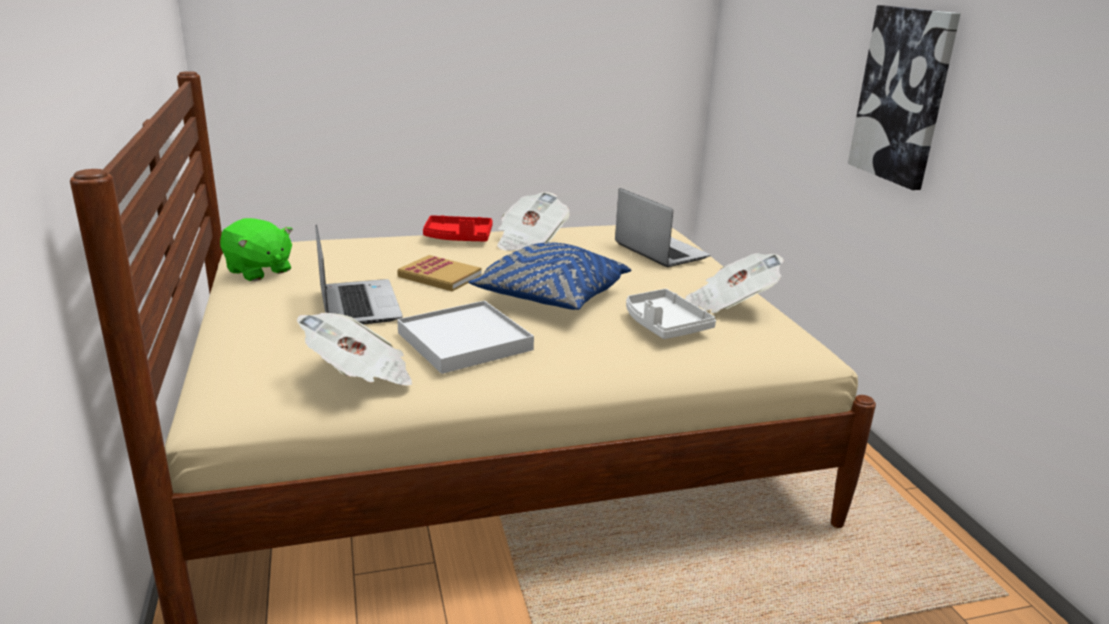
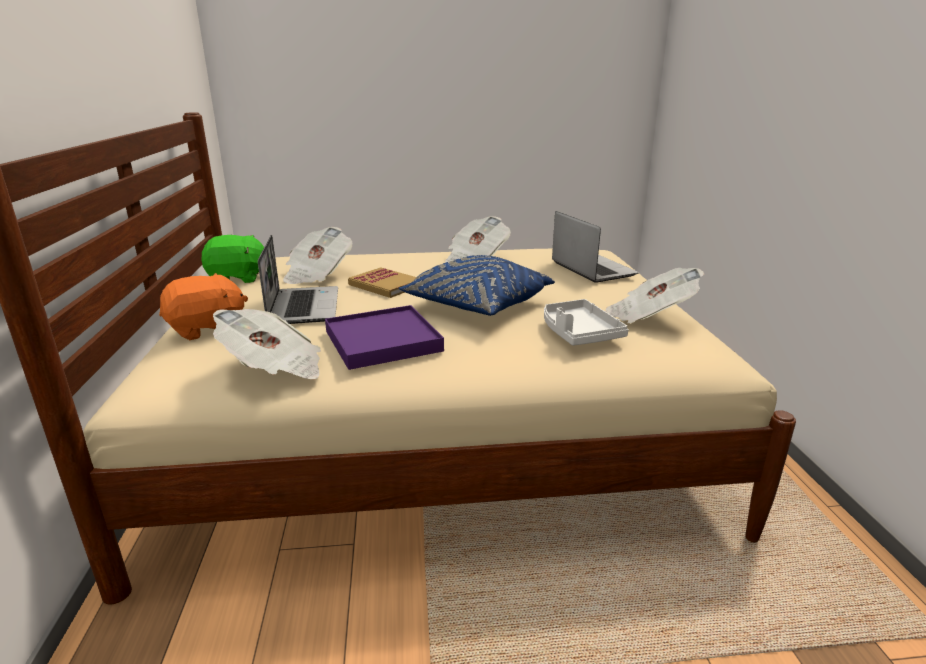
camera: 10 degrees right, 0 degrees up
green plush toy [220,218,293,281] -> green plush toy turned 60 degrees counterclockwise [202,235,264,283]
white tray [397,301,534,374] -> purple tray [325,305,444,370]
red tray [423,215,493,242] -> none
picture [848,5,961,190] -> none
none -> orange plush toy [159,273,248,340]
none -> newspaper [283,227,352,284]

